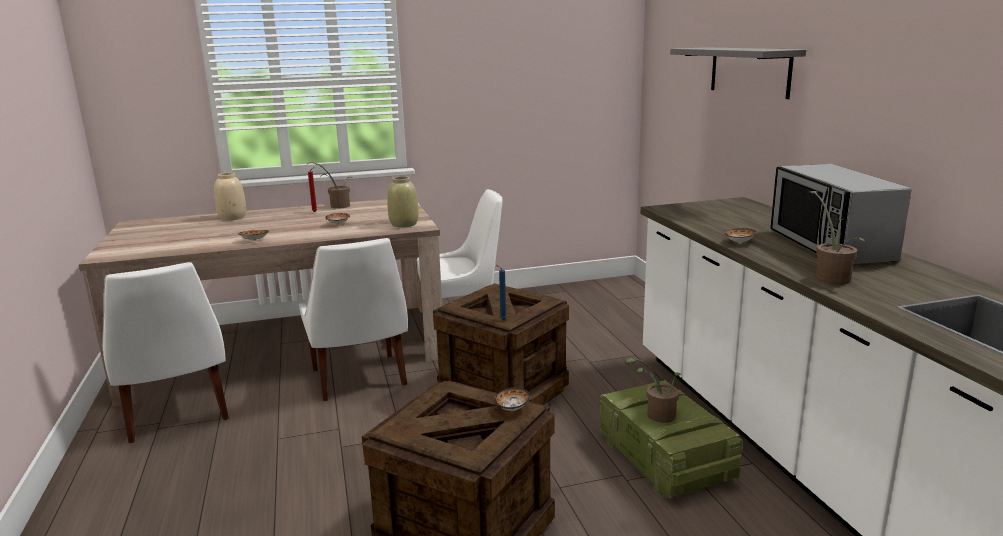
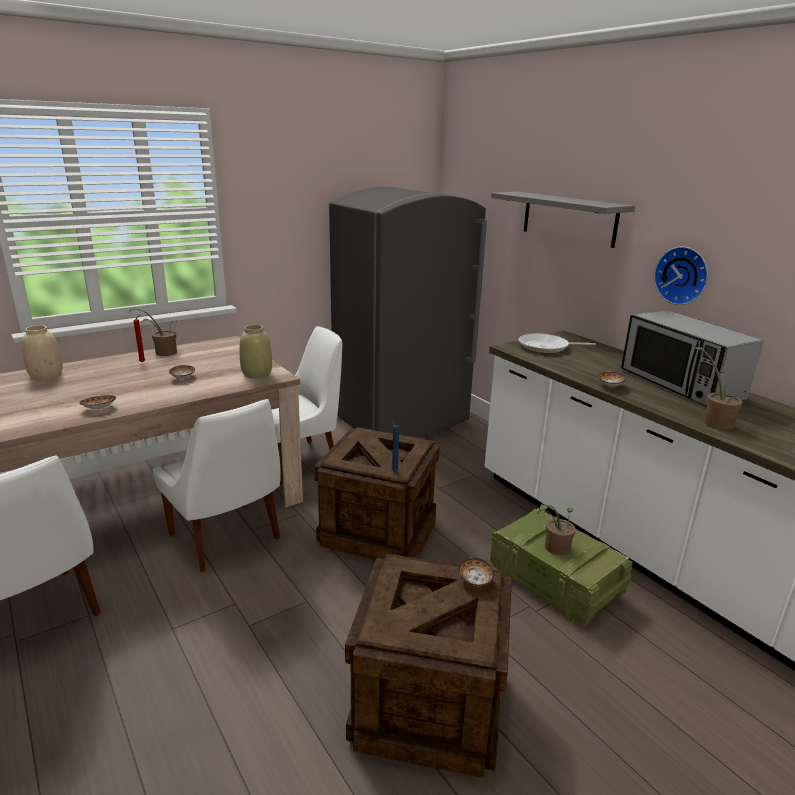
camera: 20 degrees left, 5 degrees up
none -> grey fridge [329,186,487,438]
none -> frying pan [519,333,596,353]
none -> wall clock [654,246,708,305]

